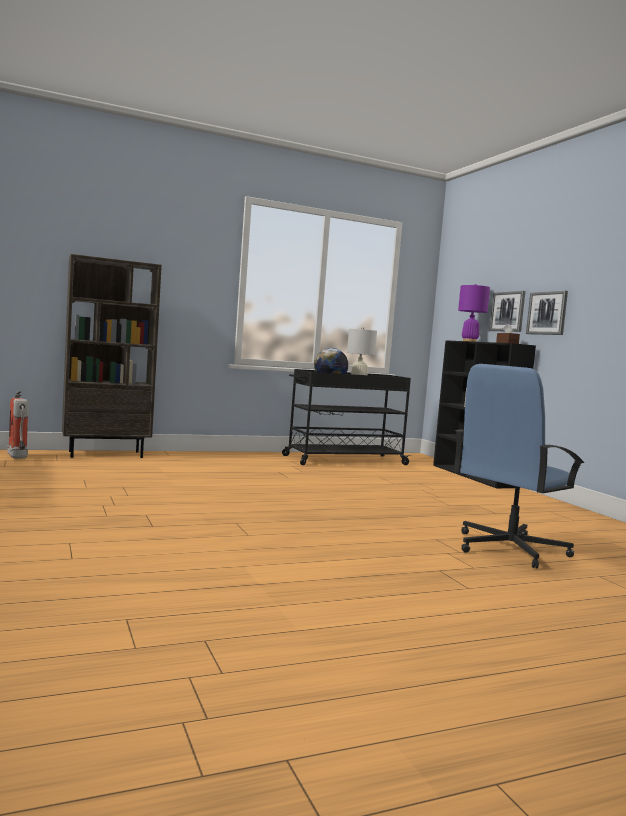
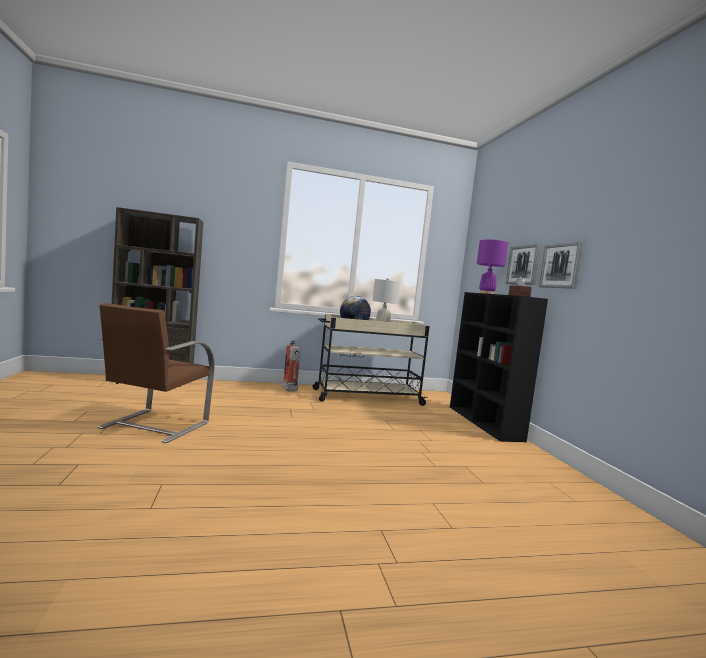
camera: 10 degrees right, 0 degrees up
fire extinguisher [7,391,29,459] -> fire extinguisher moved to [282,340,301,392]
black cart [282,369,411,465] -> beige cart [313,314,430,406]
blue office chair [454,364,584,569] -> none
none -> brown chair [97,303,215,443]

